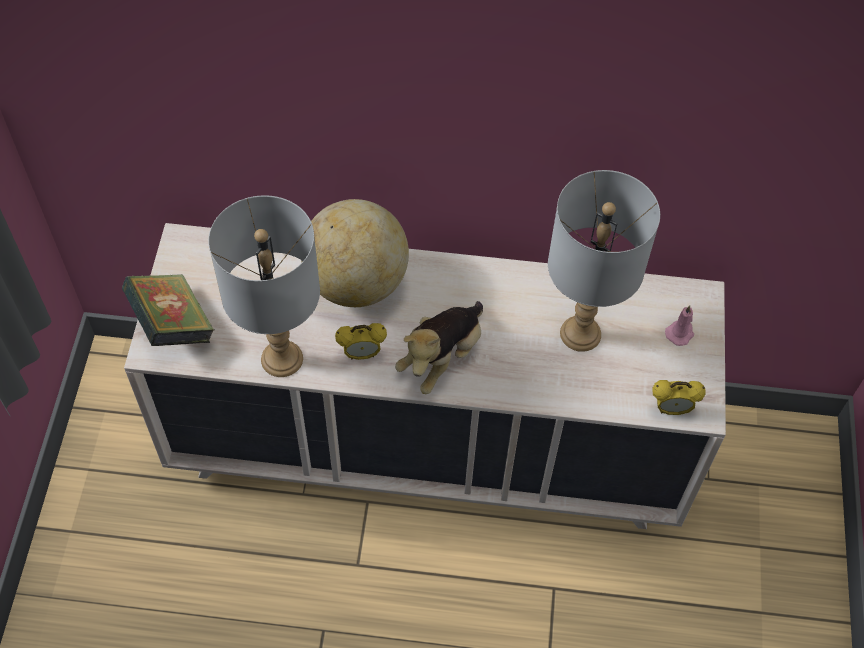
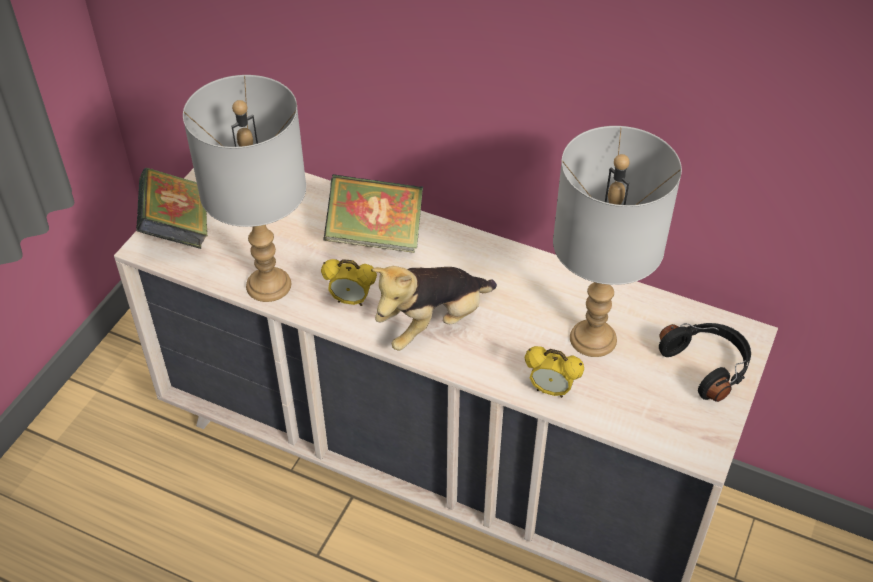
camera: 20 degrees right, 10 degrees down
globe [301,199,409,307] -> book [324,174,423,253]
alarm clock [652,380,706,415] -> alarm clock moved to [525,346,584,398]
pink candle [665,305,694,346] -> black headphones [659,323,751,402]

